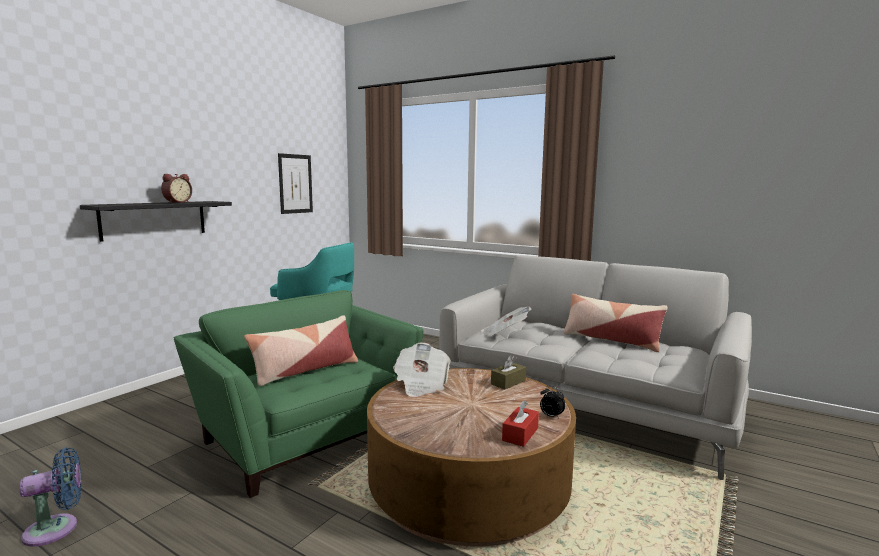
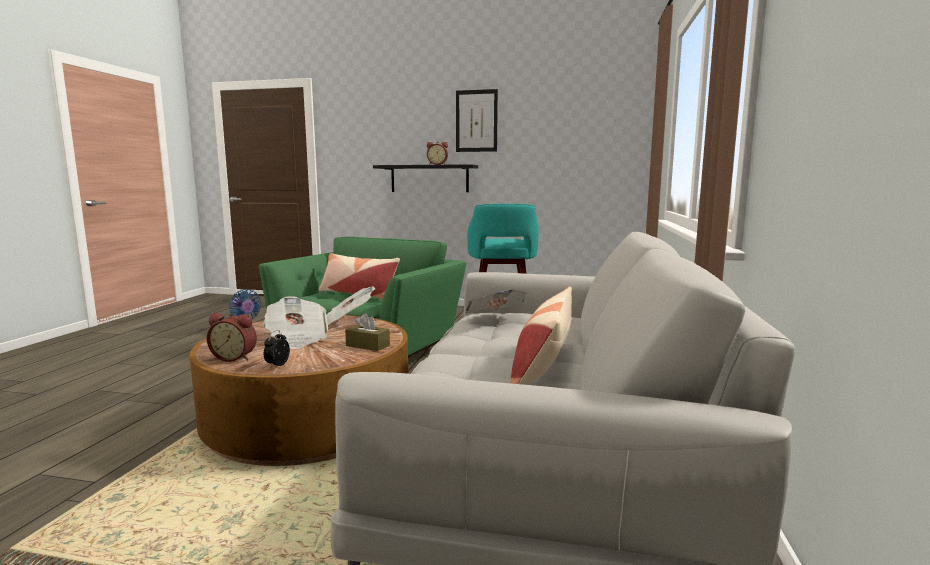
camera: 70 degrees right, 0 degrees up
picture [278,153,313,214] -> picture moved to [456,89,498,152]
red tissue box [502,400,539,447] -> alarm clock [207,313,257,362]
none -> newspaper [263,296,328,349]

